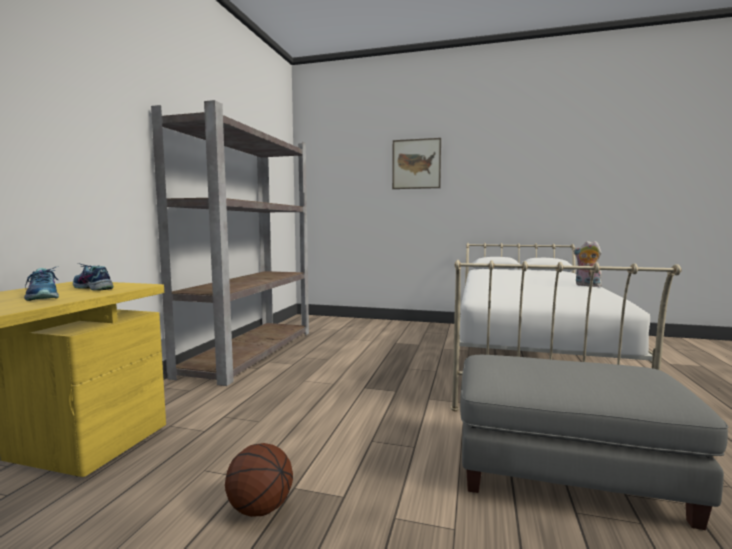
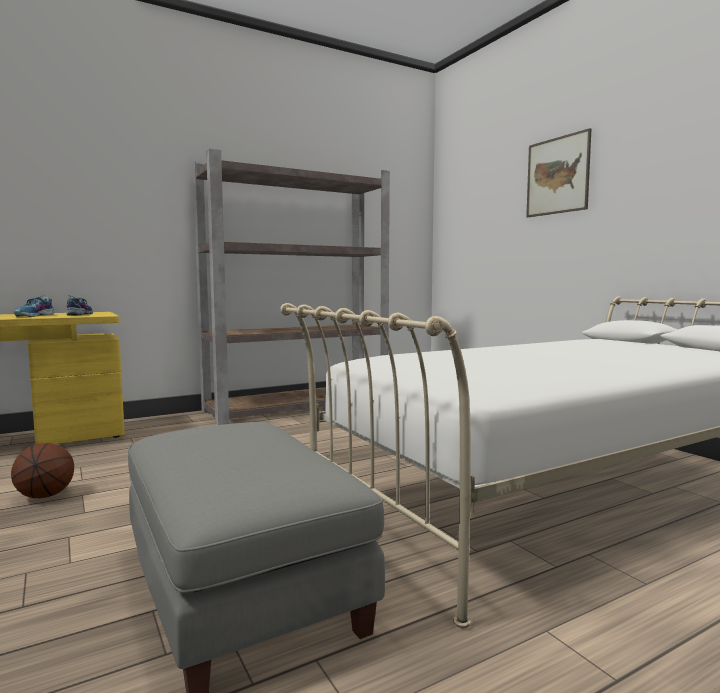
camera: 45 degrees right, 0 degrees up
plush toy [573,241,602,287] -> none

